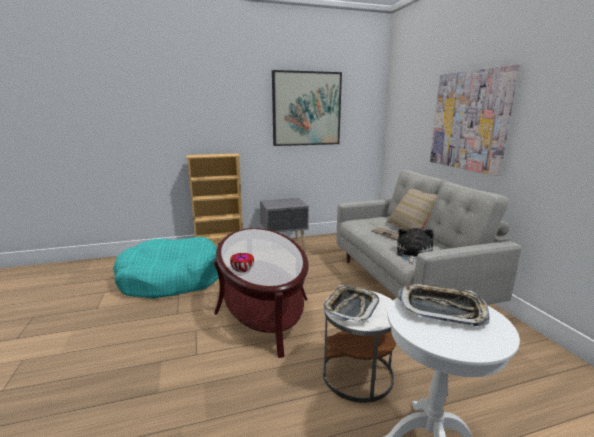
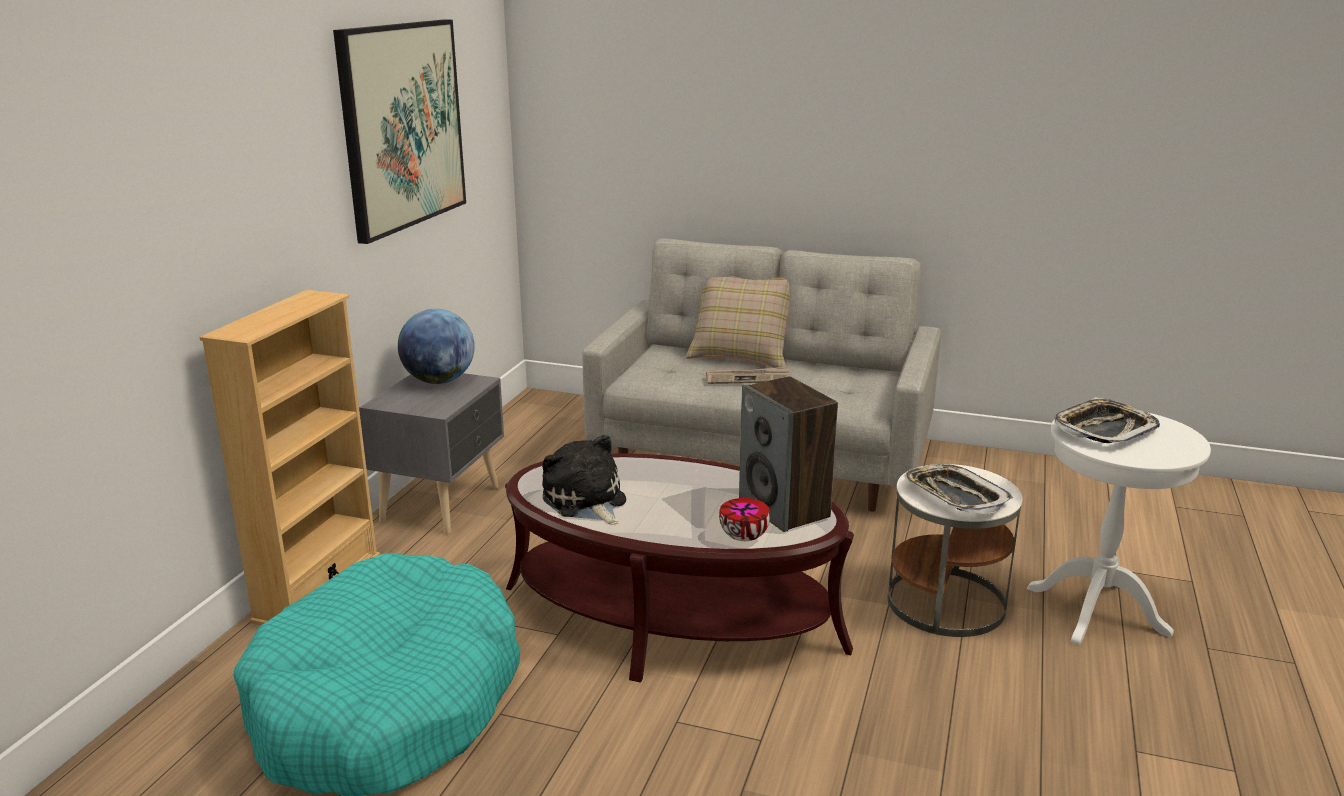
camera: 55 degrees left, 5 degrees up
plush toy [397,228,433,264] -> plush toy moved to [542,434,626,525]
picture [430,64,520,176] -> none
none -> globe [398,309,475,384]
none -> speaker [739,376,838,532]

